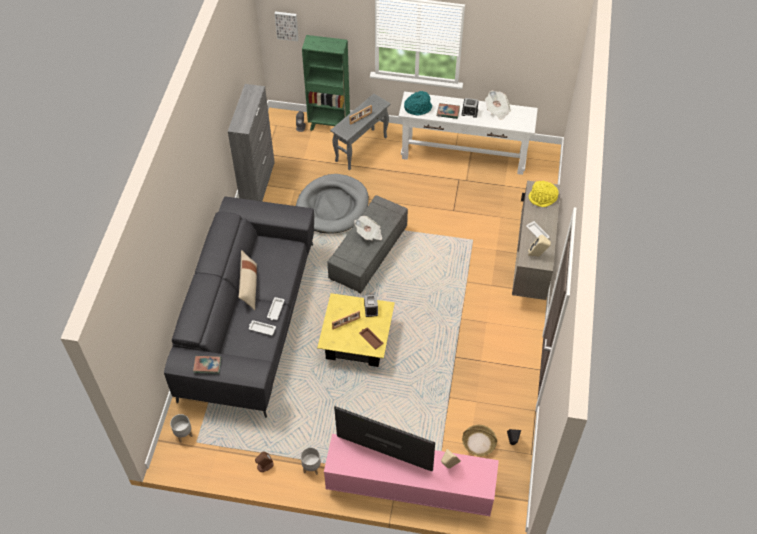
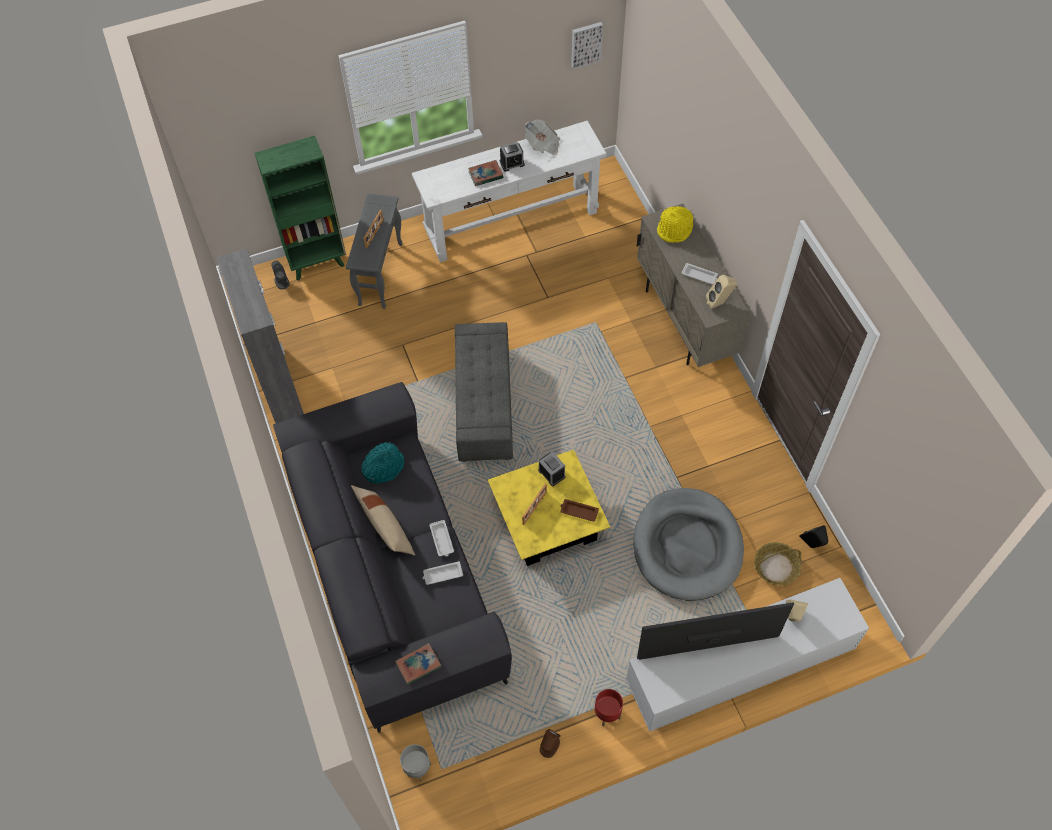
camera: 30 degrees left, 5 degrees up
picture [274,11,299,41] -> picture moved to [571,22,603,69]
grey dog bed [296,174,369,234] -> grey dog bed moved to [634,488,744,601]
grey planter [301,447,321,475] -> red planter [595,689,623,726]
pink tv stand [324,434,499,516] -> white tv stand [626,578,869,732]
newspaper [354,216,382,241] -> none
turquoise hat [404,91,432,115] -> turquoise hat moved to [361,442,404,484]

